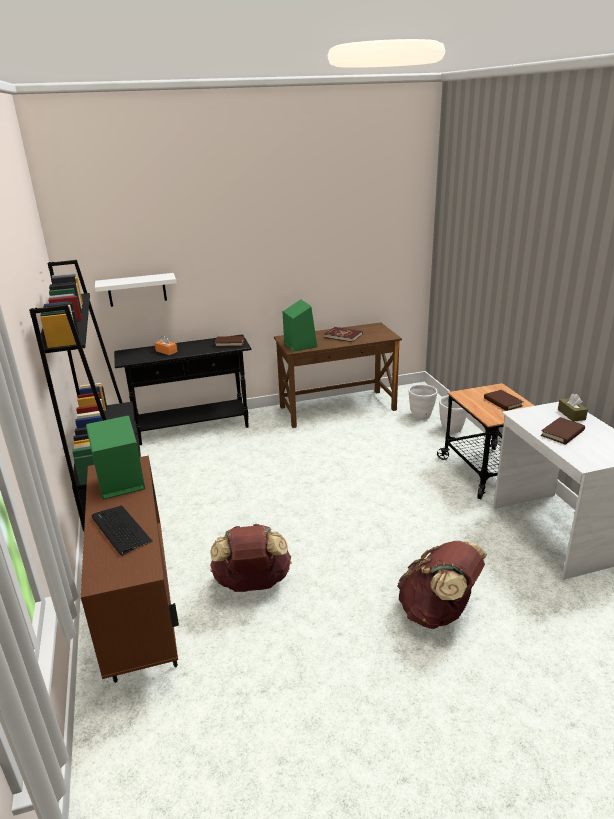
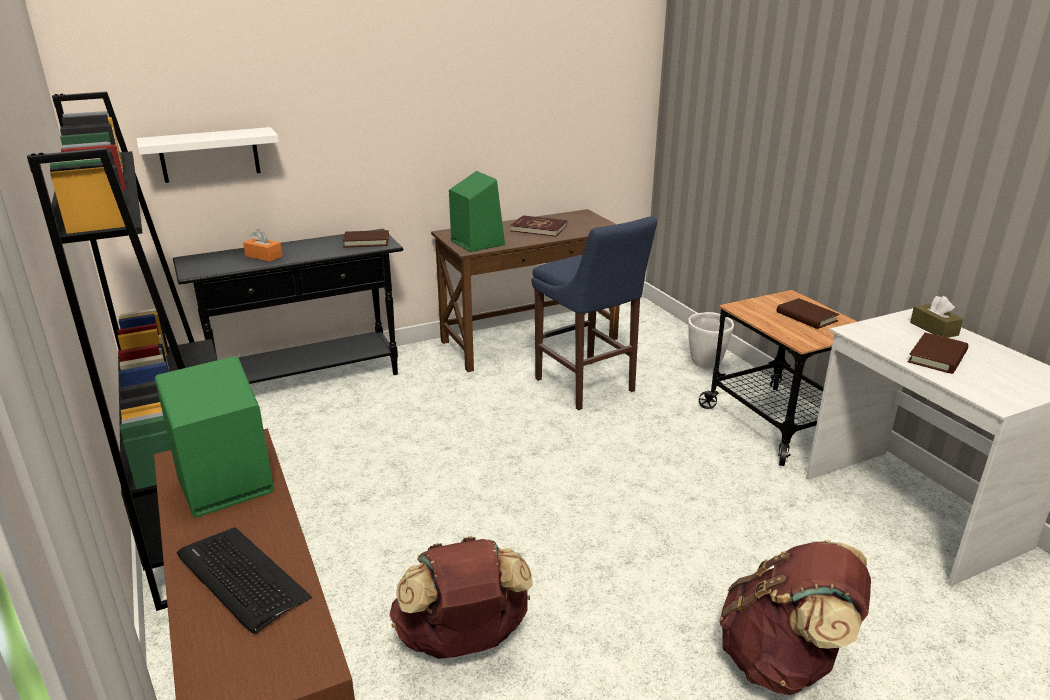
camera: 10 degrees left, 0 degrees up
white planter [408,384,437,420] -> none
none -> blue stool [532,216,657,410]

